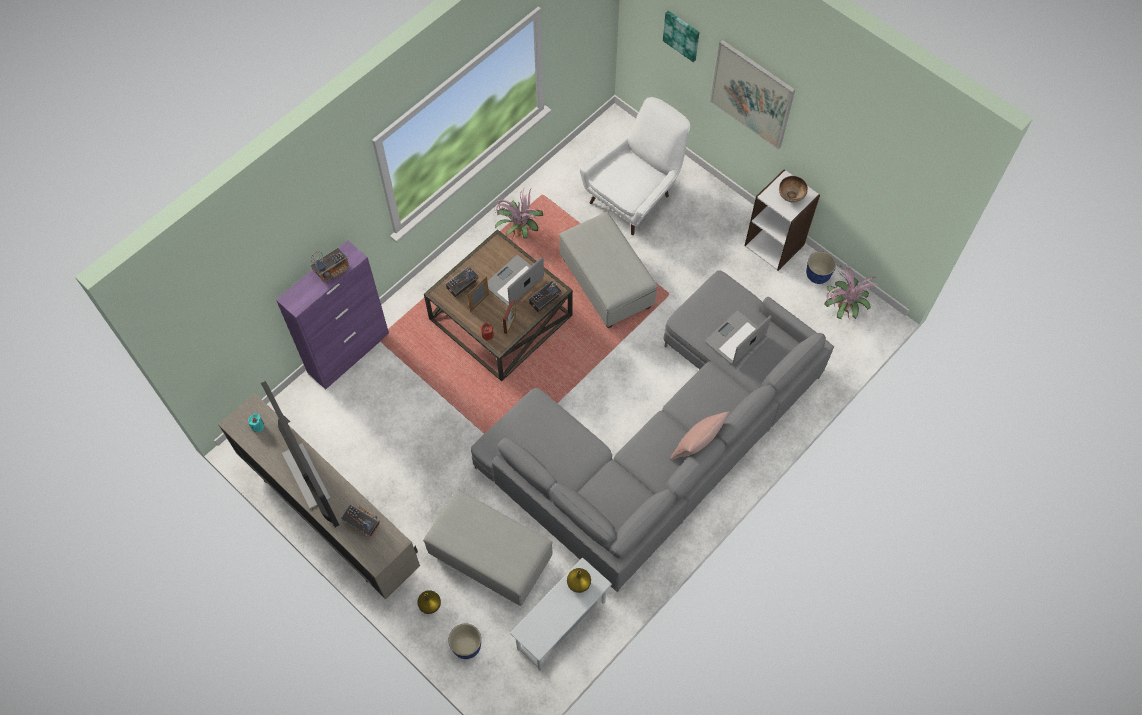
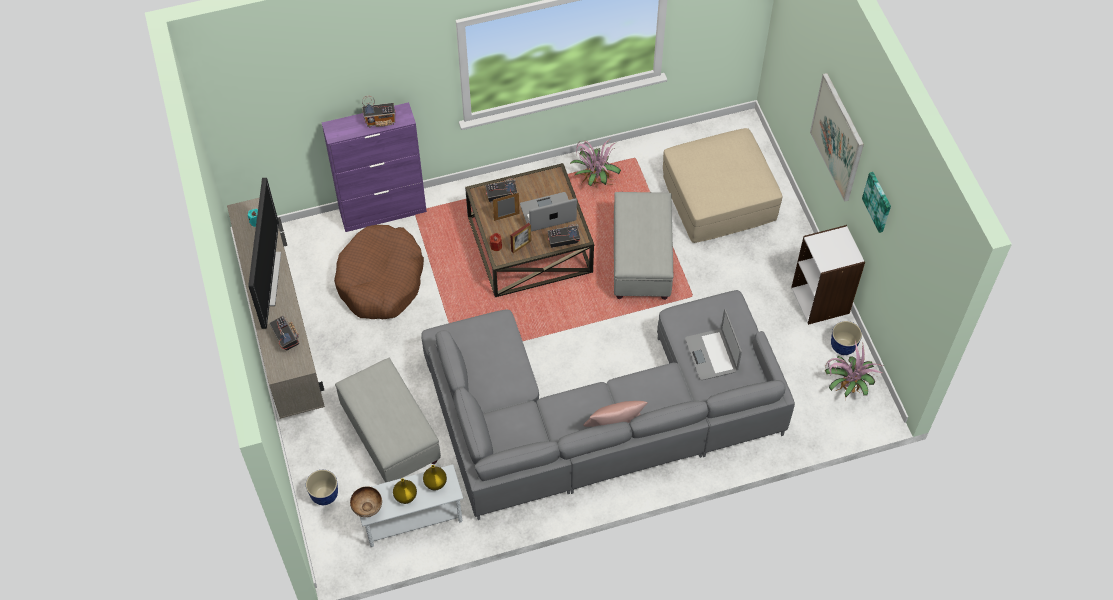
camera: 30 degrees right, 5 degrees down
yellow vase [417,590,441,614] -> yellow vase moved to [393,478,417,504]
white armchair [580,97,691,235] -> beige ottoman [663,128,782,243]
picture [663,11,700,62] -> picture moved to [862,172,891,233]
laptop [705,311,771,364] -> laptop turned 90 degrees counterclockwise [685,309,742,380]
bowl [779,176,808,202] -> bowl moved to [350,486,382,517]
none -> brown dog bed [334,225,424,319]

